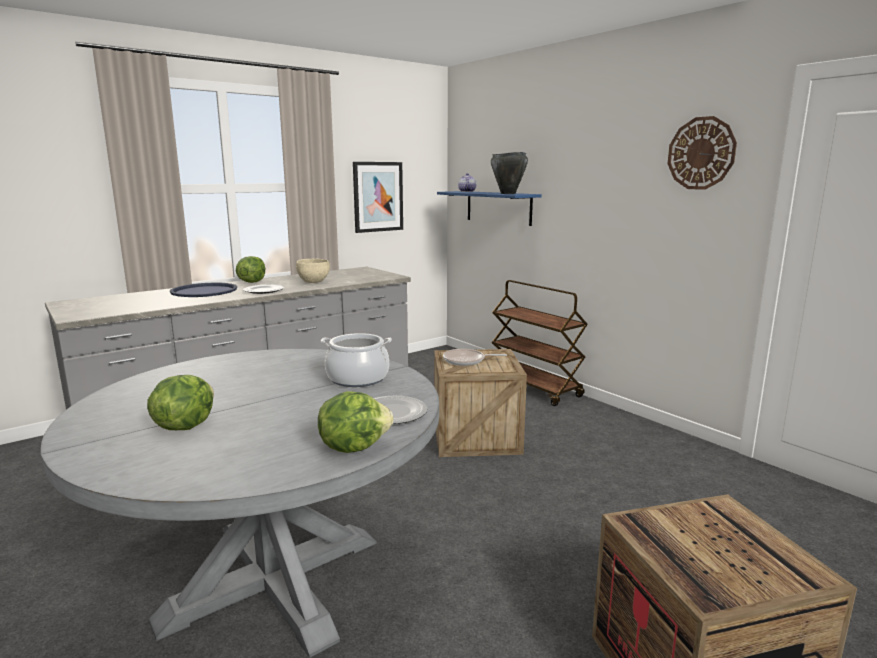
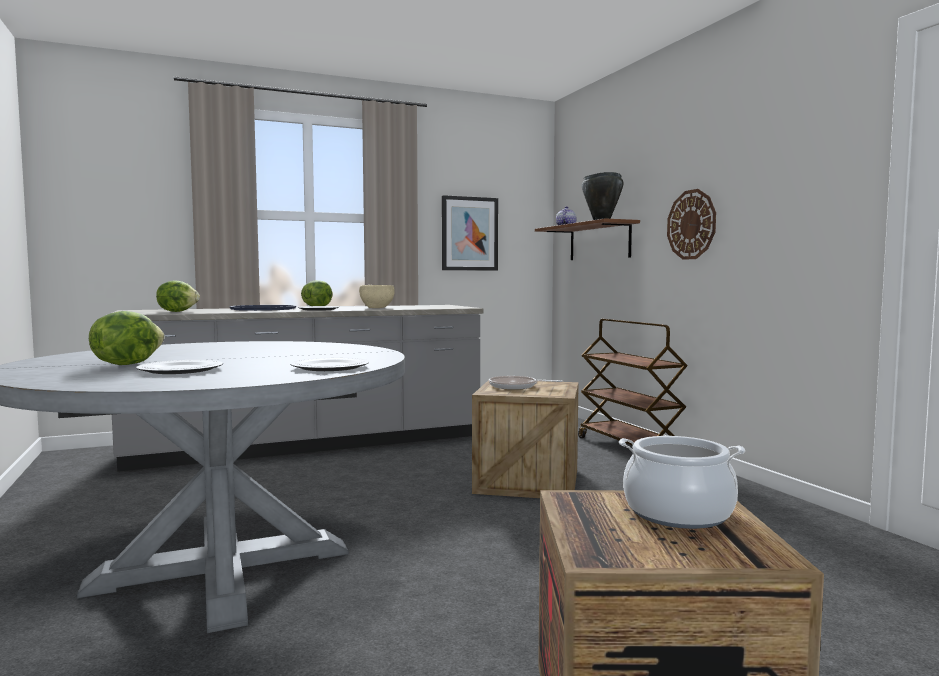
camera: 15 degrees right, 10 degrees down
lettuce [318,391,393,453] -> lettuce moved to [156,280,200,312]
cooking pot [321,333,392,387] -> cooking pot moved to [619,436,745,529]
blue shelf [437,191,542,226] -> brown shelf [535,218,640,260]
wall clock [668,116,737,190] -> wall clock moved to [667,189,716,260]
none -> plate [136,360,223,374]

